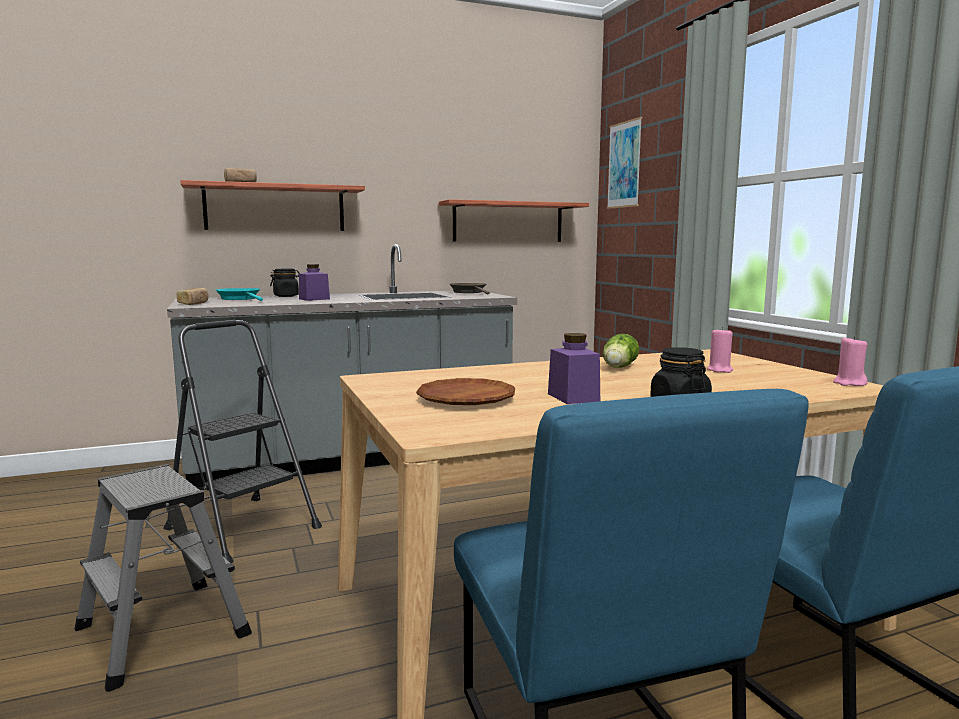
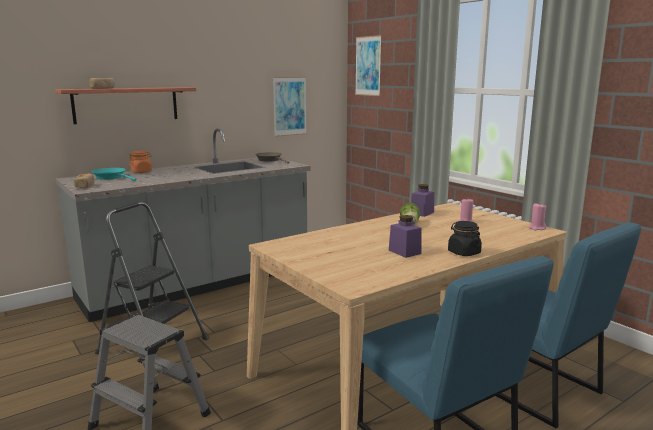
camera: 15 degrees left, 5 degrees up
black jar [270,269,300,297] -> orange jar [129,151,152,173]
purple jar [299,264,330,301] -> purple jar moved to [411,184,434,217]
brown plate [416,378,515,405] -> none
shelf [439,199,589,242] -> picture [273,77,307,137]

